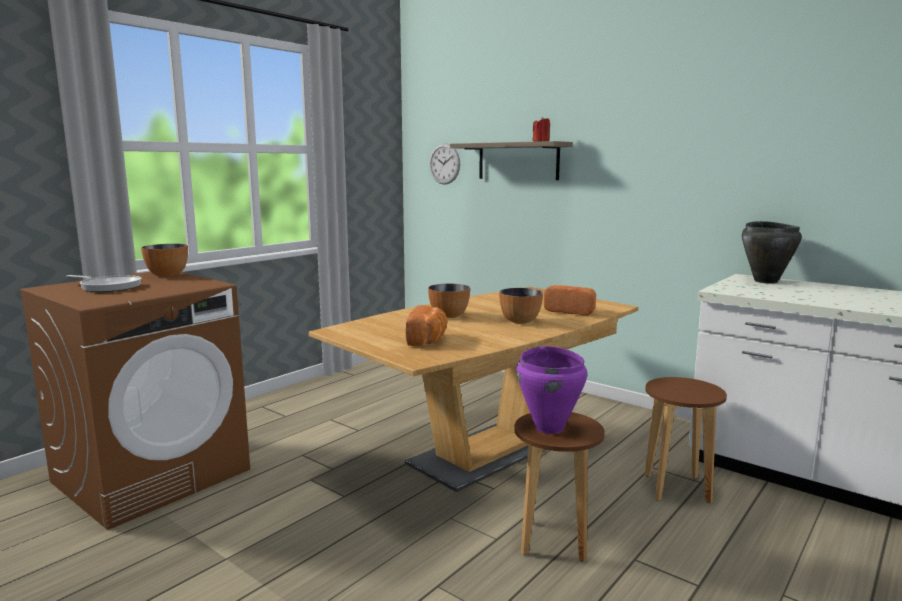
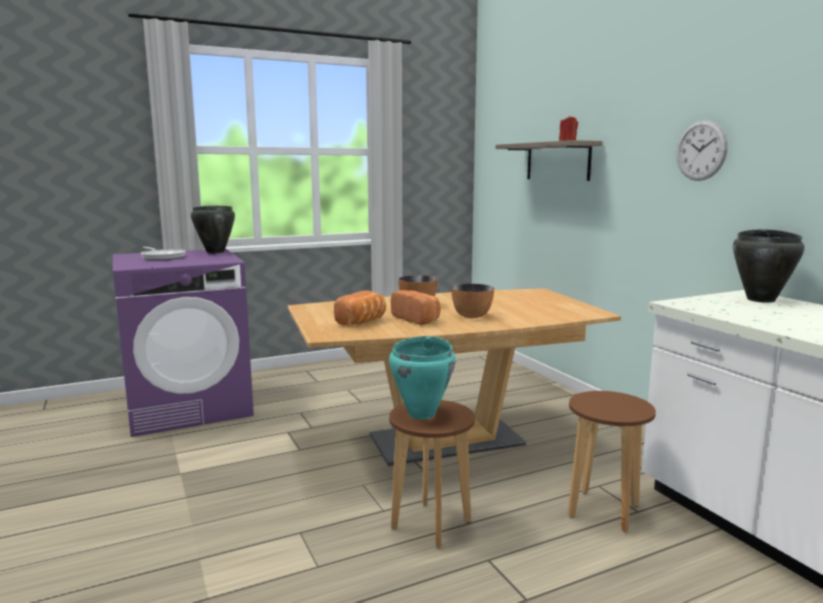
camera: 25 degrees right, 0 degrees up
brown washing machine [19,272,250,530] -> purple washing machine [113,248,254,437]
bowl [141,244,188,277] -> black cooking pot [191,205,235,253]
wall clock [429,143,460,185] -> wall clock moved to [676,120,728,181]
purple cooking pot [517,346,587,434] -> turquoise cooking pot [389,336,456,419]
bread [544,285,596,316] -> bread moved to [391,290,441,325]

